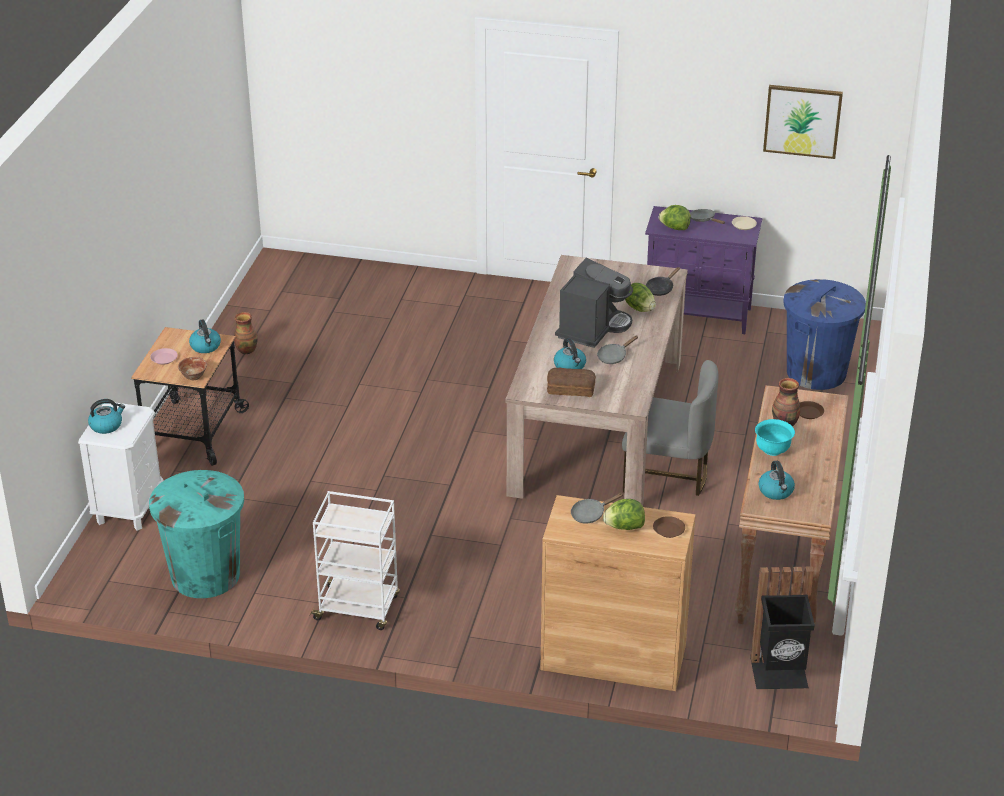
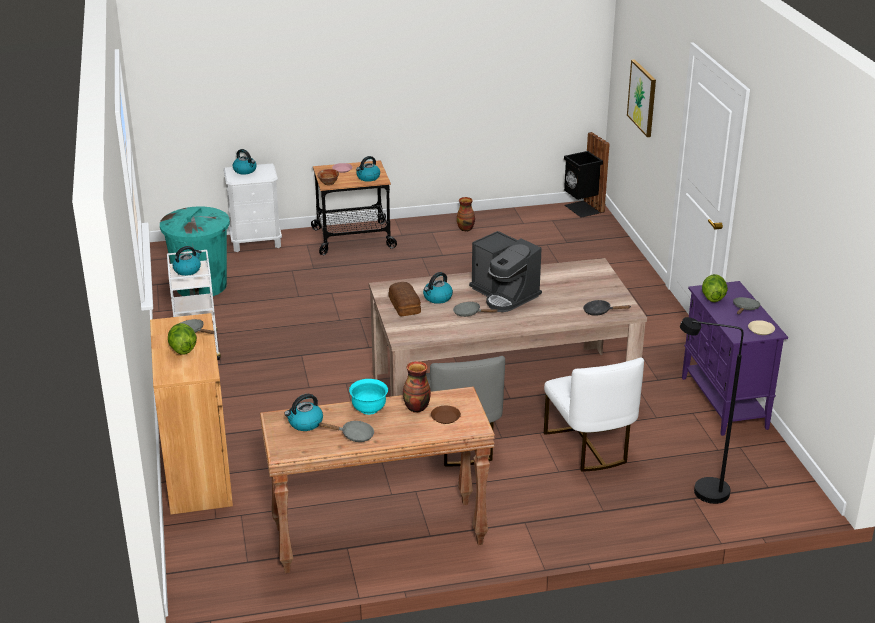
camera: 65 degrees right, 5 degrees down
coffee machine [555,258,633,348] -> coffee machine turned 45 degrees clockwise [469,231,542,312]
lettuce [625,283,656,312] -> none
brown plate [653,516,685,538] -> none
black trash can [750,566,815,689] -> black trash can moved to [564,132,610,218]
picture [763,85,843,159] -> picture moved to [627,59,656,137]
blue trash can [783,279,866,390] -> black floor lamp [680,317,743,504]
none -> kettle [172,246,202,276]
none -> grey frying pan [319,421,374,442]
none -> white chair [544,357,644,472]

